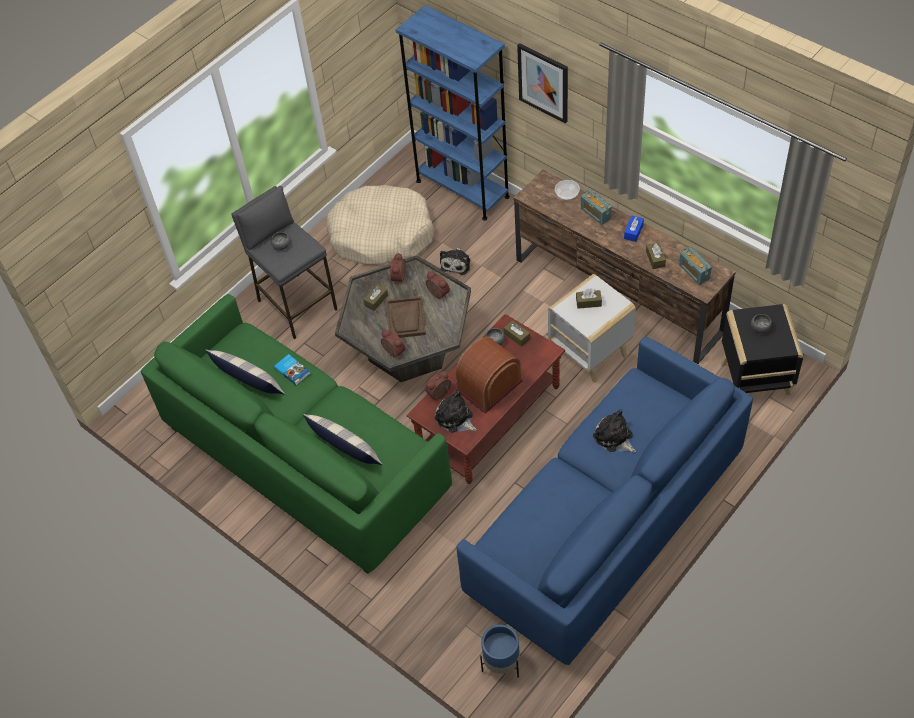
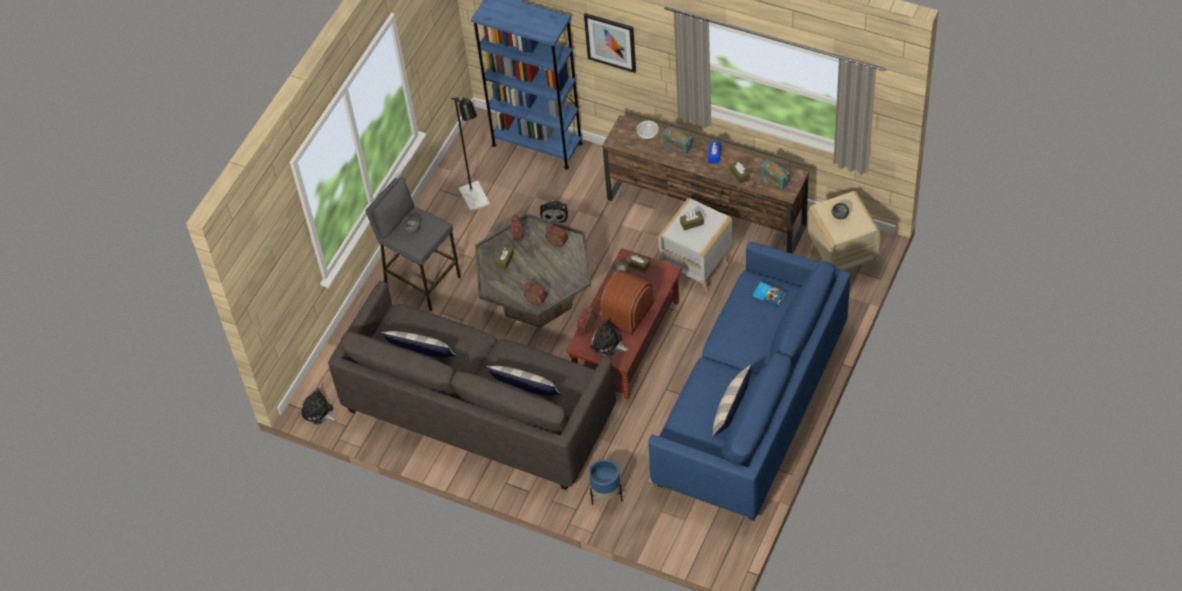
camera: 15 degrees left, 0 degrees up
green sofa [141,294,452,574] -> grey sofa [328,281,616,490]
book [274,354,311,386] -> book moved to [753,282,786,306]
beige dog bed [325,185,434,265] -> black floor lamp [448,96,490,212]
brown tray [386,296,426,338] -> none
blue planter [480,624,520,678] -> blue planter moved to [589,459,623,505]
plush toy [593,409,636,453] -> plush toy moved to [301,389,338,425]
black side table [721,304,803,395] -> beige side table [808,191,881,270]
none -> pillow [712,365,751,438]

